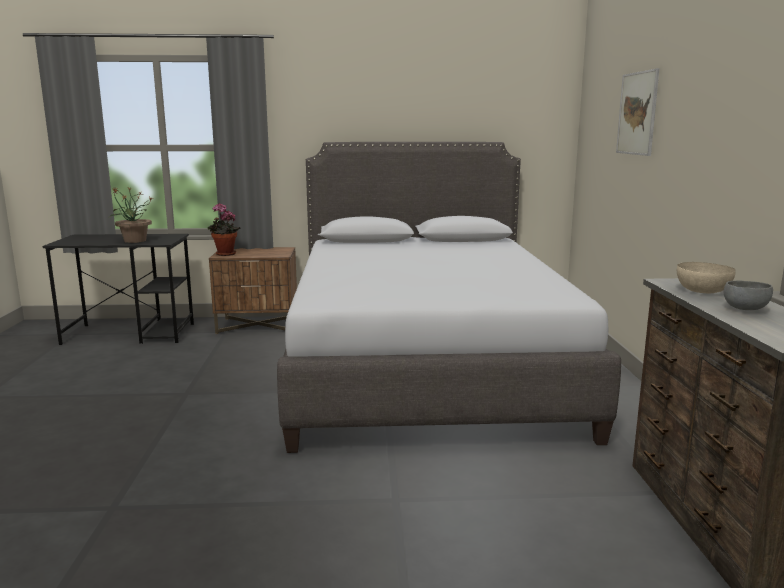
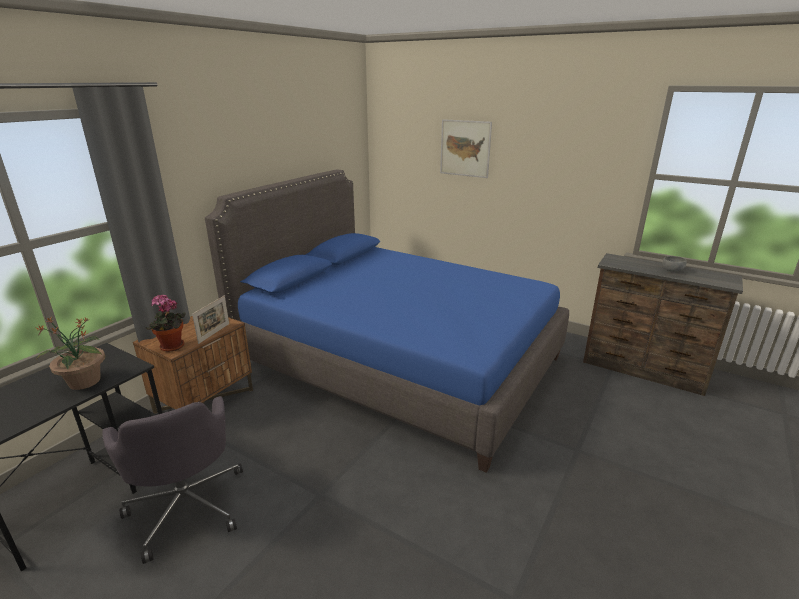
camera: 55 degrees left, 10 degrees up
grey bed [277,142,621,453] -> blue bed [205,169,569,473]
beige bowl [677,262,736,294] -> none
none -> grey office chair [102,396,243,564]
none -> picture frame [192,296,229,344]

